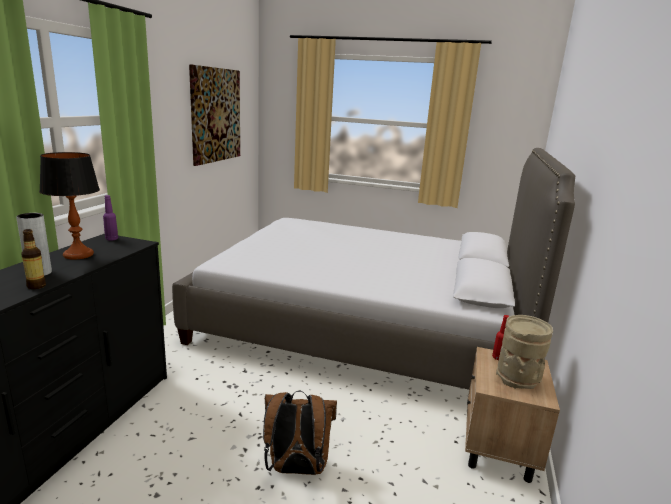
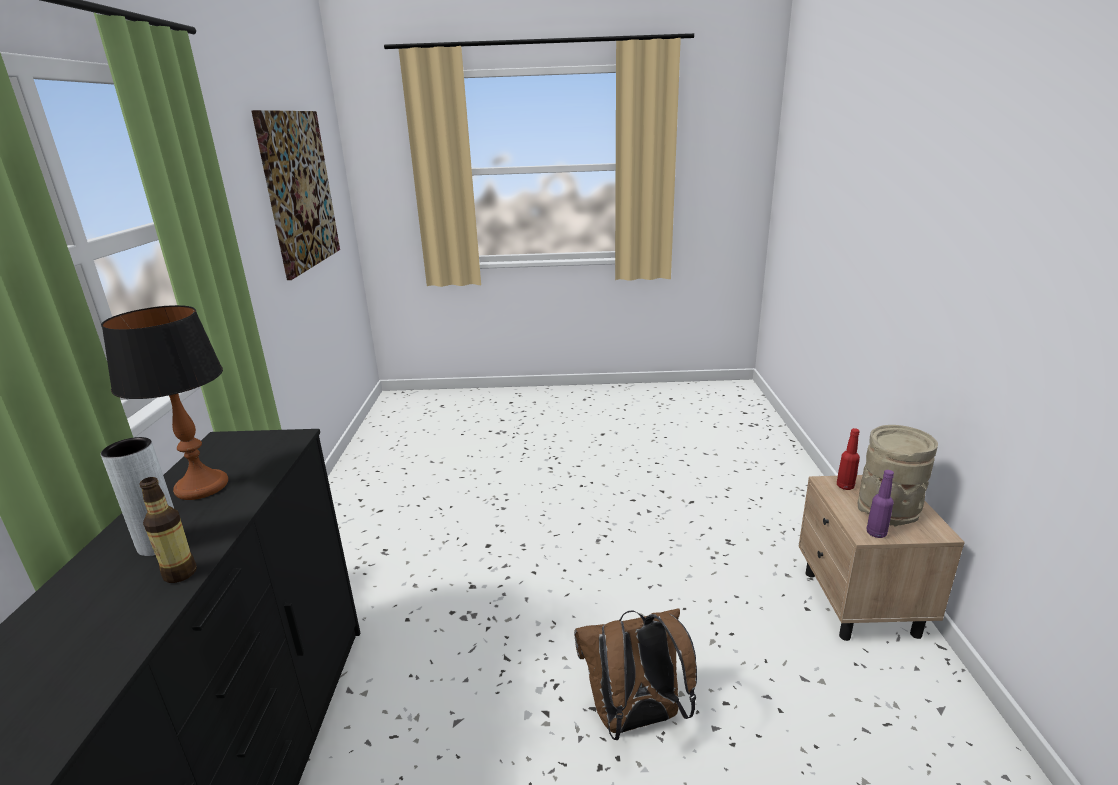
camera: 15 degrees left, 5 degrees up
purple bottle [103,195,118,241] -> purple bottle moved to [867,470,894,538]
bed [172,148,575,390] -> none

